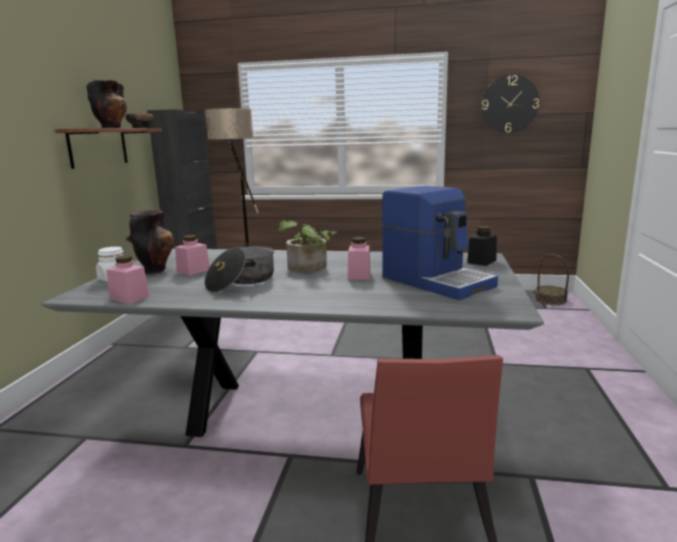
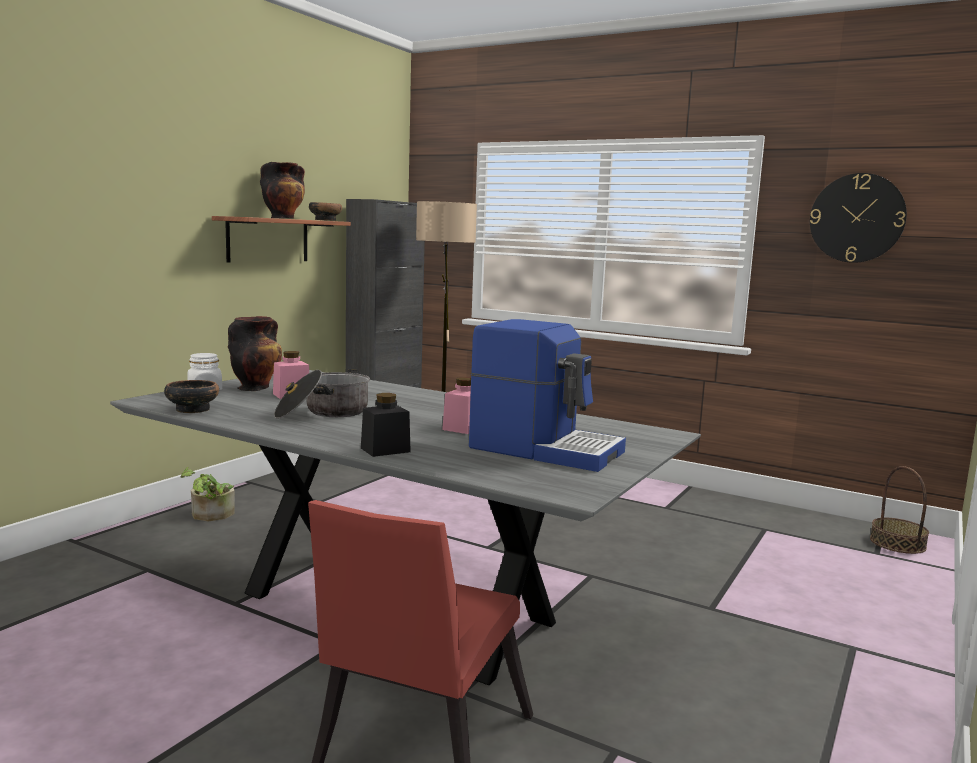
camera: 20 degrees right, 5 degrees down
pink jar [106,255,150,304] -> bowl [164,380,219,413]
potted plant [278,221,337,272] -> potted plant moved to [180,467,235,521]
coffee machine [382,186,498,300] -> coffee machine turned 45 degrees counterclockwise [469,319,626,472]
black jar [467,226,497,266] -> black jar moved to [361,393,411,457]

